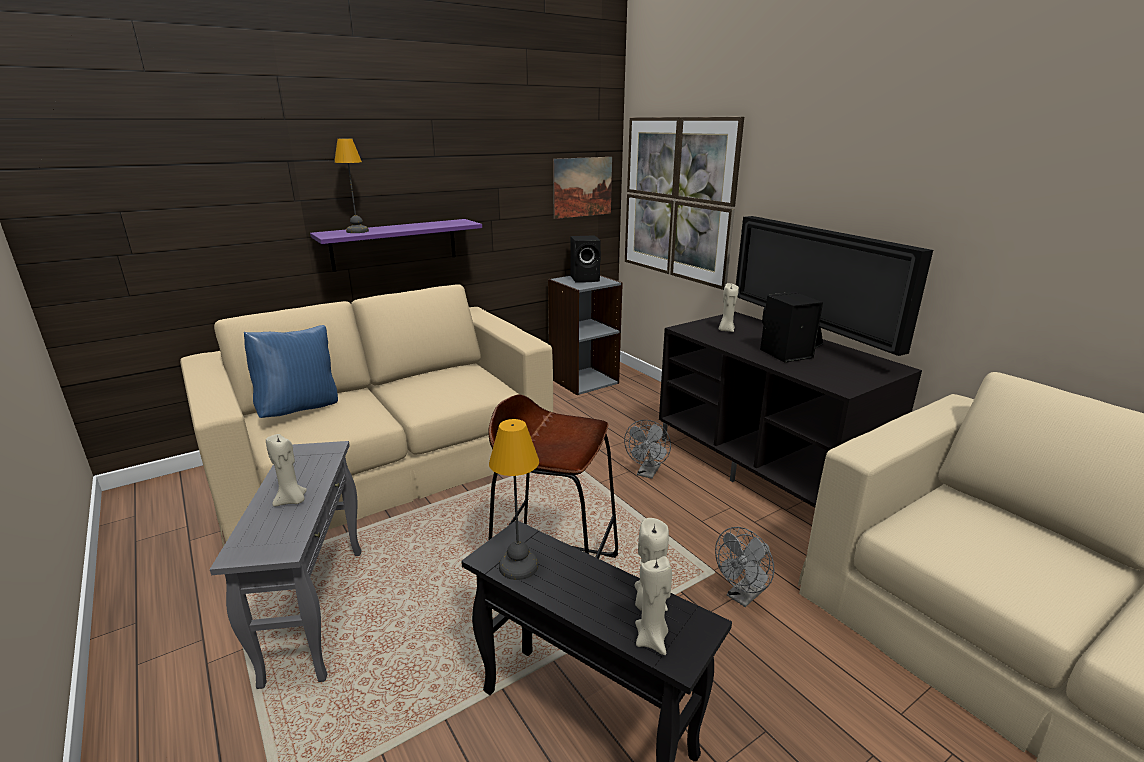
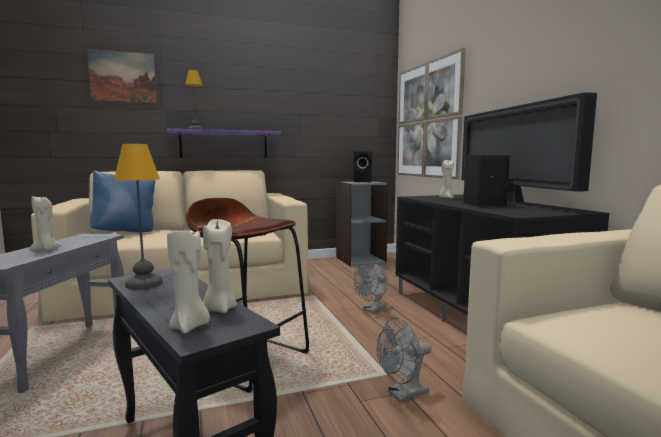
camera: 15 degrees right, 15 degrees down
picture [553,157,612,219] -> picture moved to [87,49,157,103]

